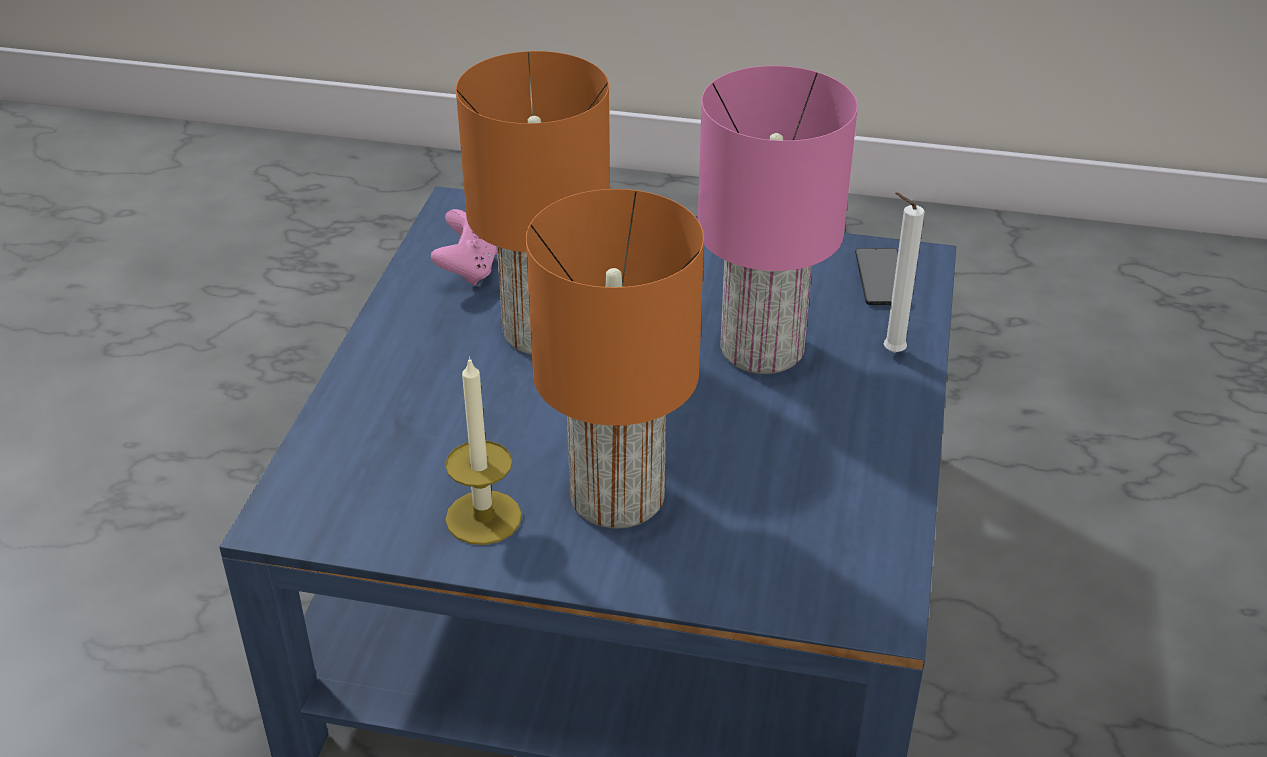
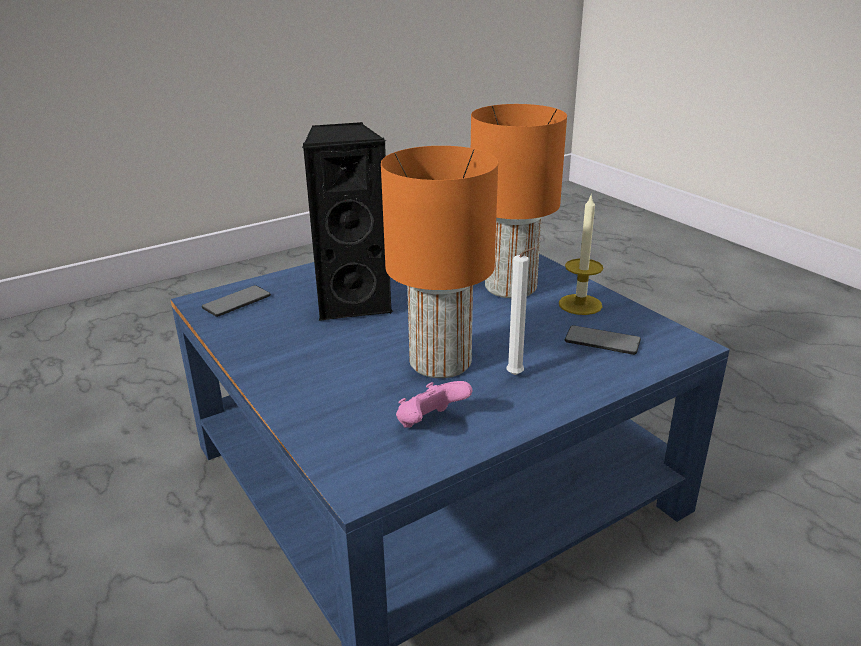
camera: 135 degrees left, 10 degrees down
pink table lamp [698,66,858,374] -> black speaker [302,122,393,321]
white candle [884,192,925,353] -> white candle moved to [507,248,535,375]
none -> phone [565,325,641,355]

